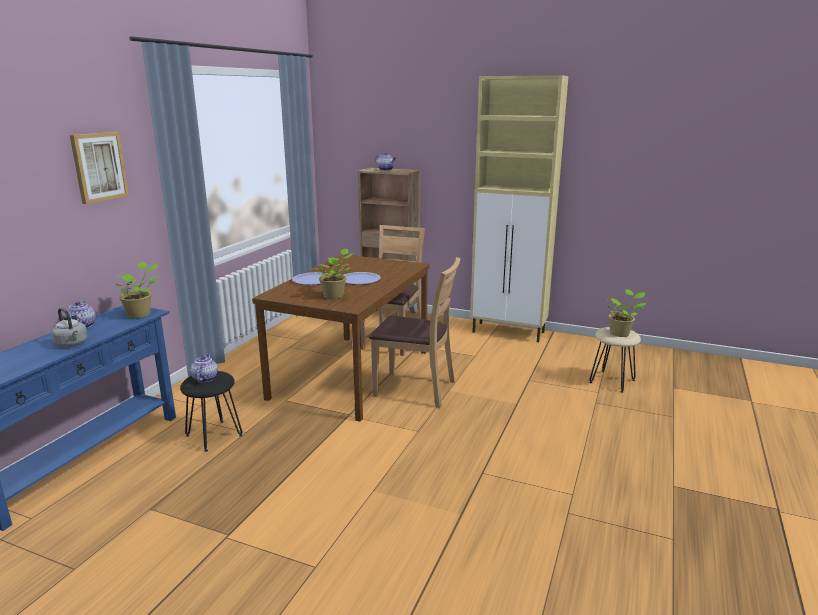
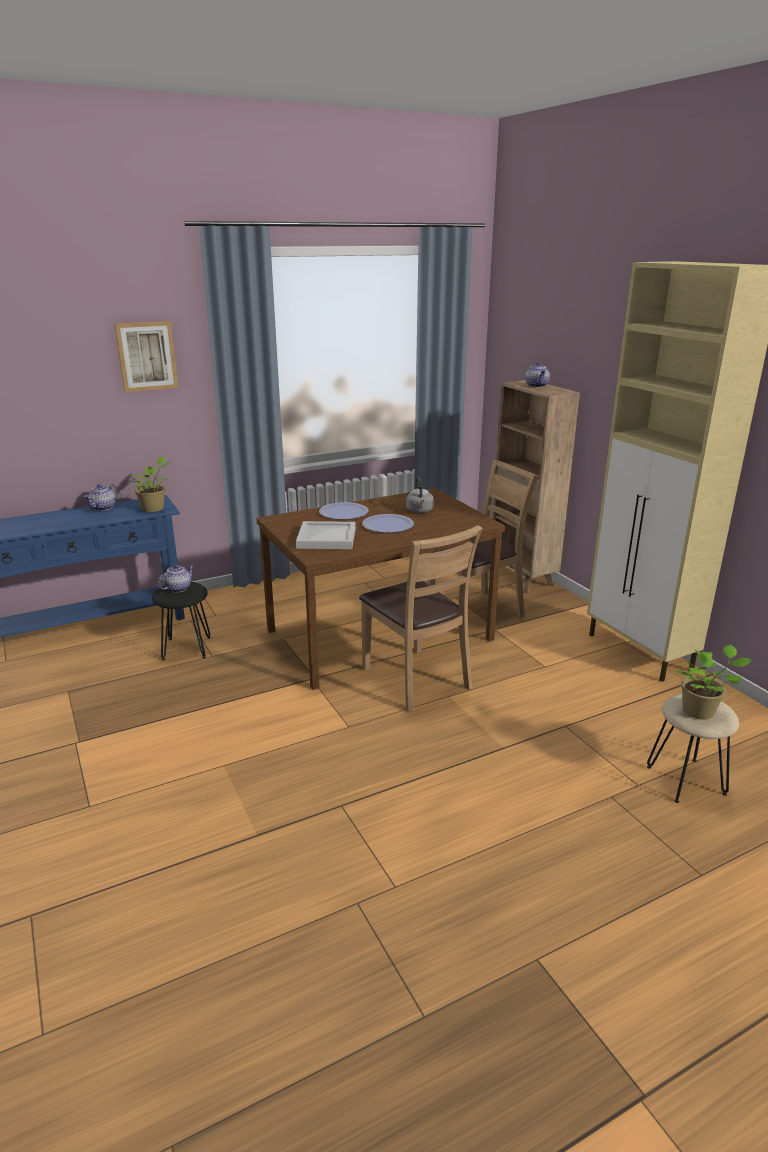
camera: 40 degrees right, 5 degrees up
grey kettle [52,308,88,347] -> grey kettle moved to [406,477,434,513]
potted plant [318,249,354,299] -> white tray [296,521,356,549]

